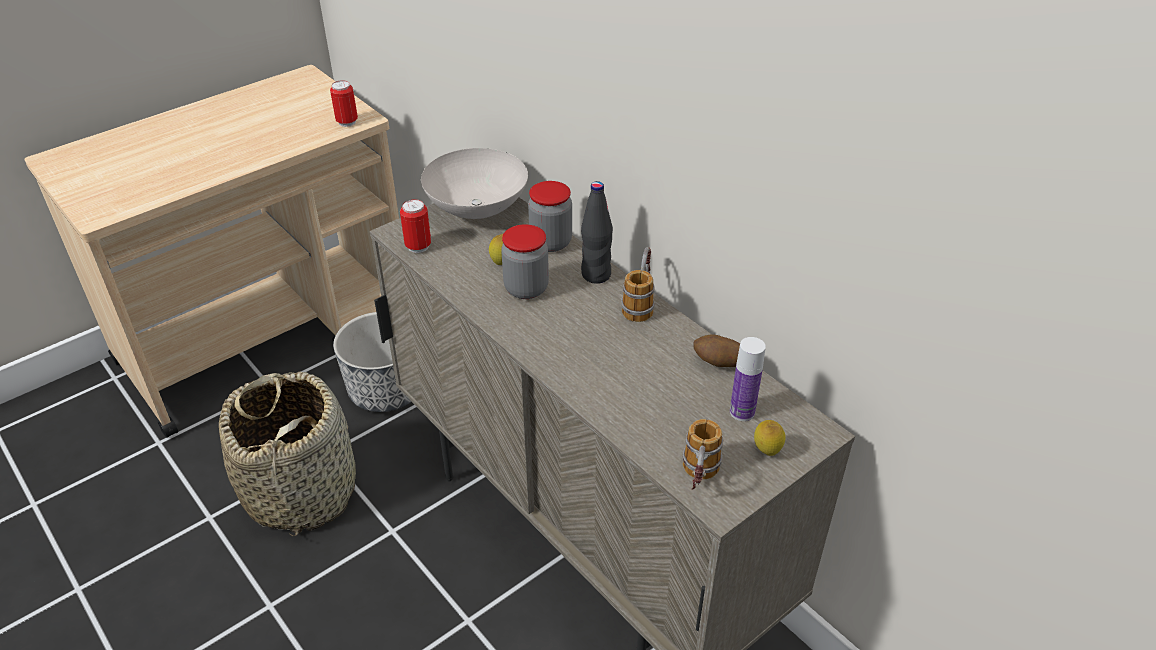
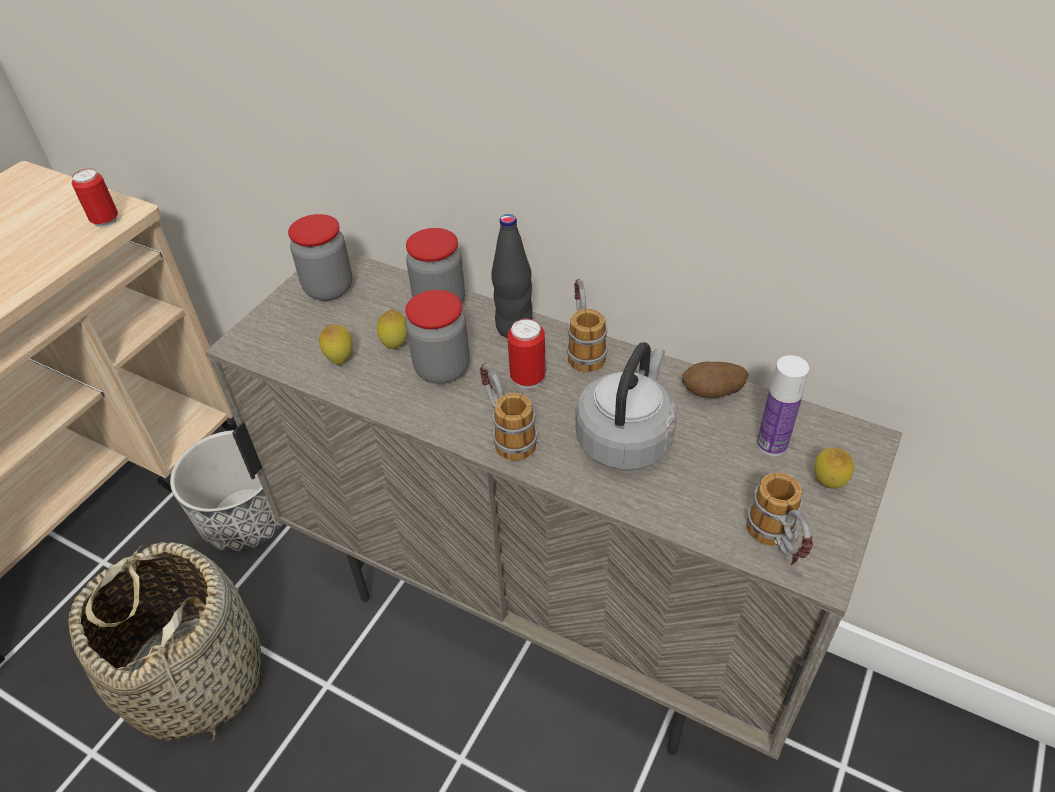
camera: 20 degrees left, 5 degrees up
can [400,199,431,253] -> can moved to [507,319,546,388]
white bowl [421,148,528,219] -> jar [288,214,352,301]
none -> lemon [319,324,353,365]
none -> mug [480,363,538,461]
none -> grey kettle [576,342,677,471]

